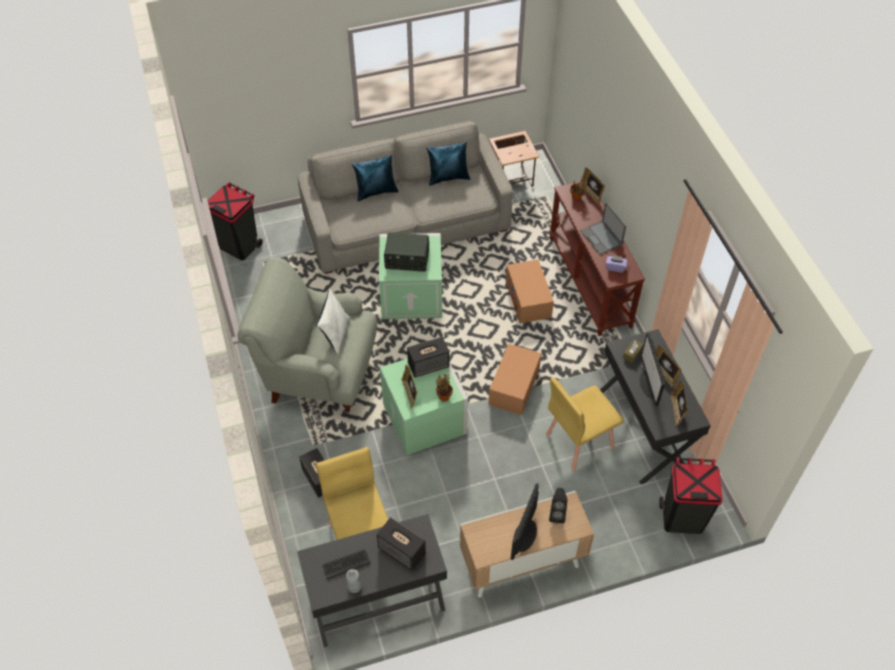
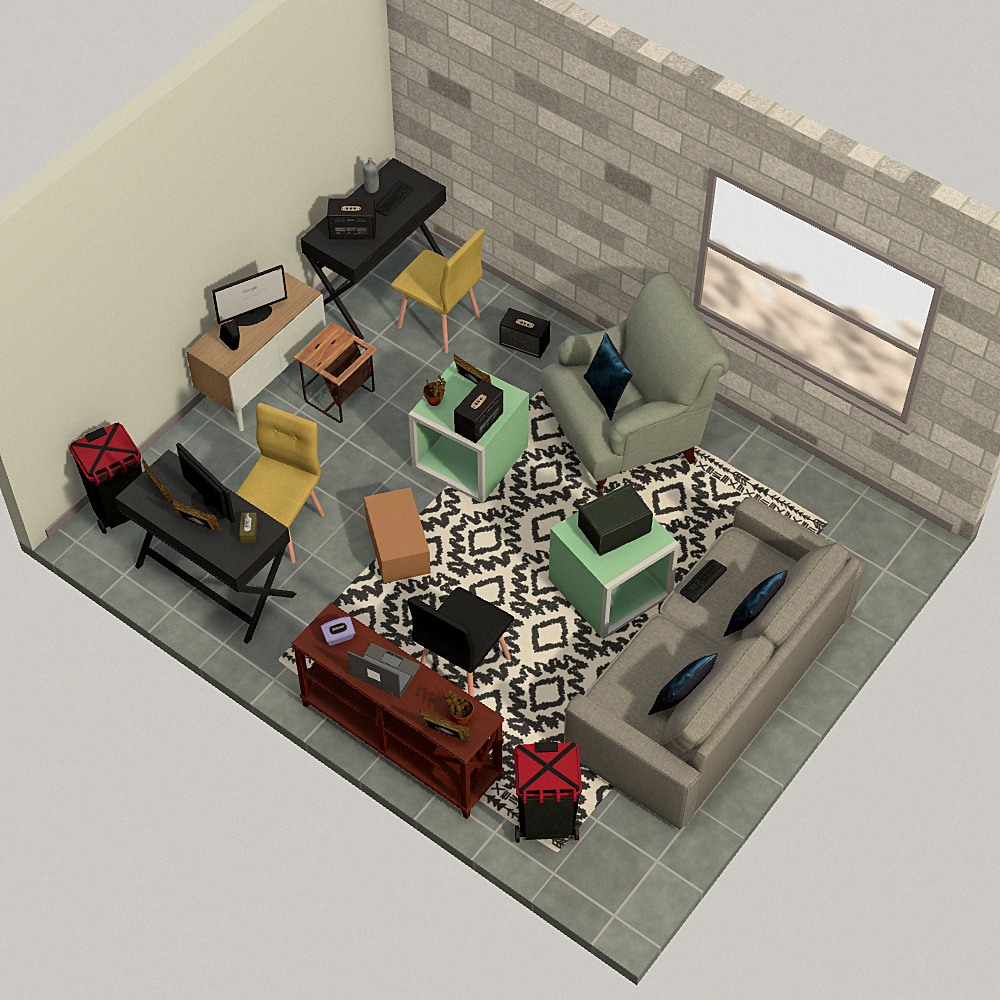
camera: 145 degrees right, 0 degrees up
black trash can [208,182,263,260] -> black trash can moved to [514,742,582,843]
white pillow [317,289,350,355] -> blue pillow [583,333,633,420]
side table [489,131,539,187] -> side table moved to [293,322,377,423]
cardboard box [506,260,554,323] -> black chair [407,587,514,697]
monitor [511,483,539,560] -> monitor turned 75 degrees clockwise [212,265,287,326]
none -> keyboard [680,559,727,603]

